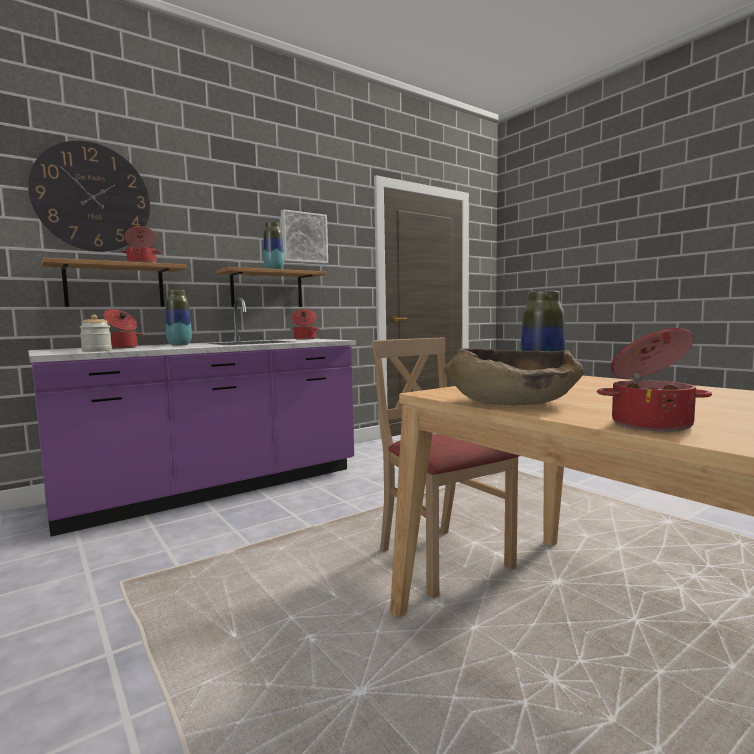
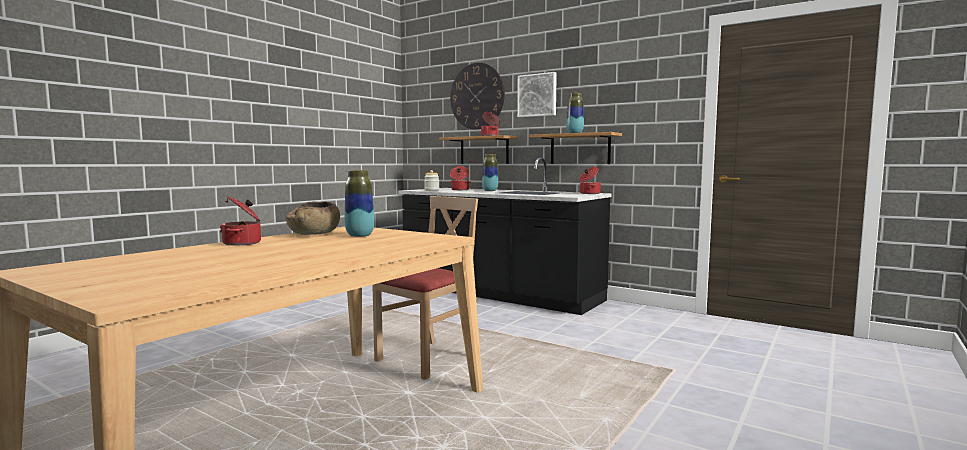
camera: 70 degrees right, 0 degrees up
purple counter [28,298,356,537] -> black counter [398,157,612,315]
picture [281,209,328,264] -> picture moved to [517,72,557,117]

